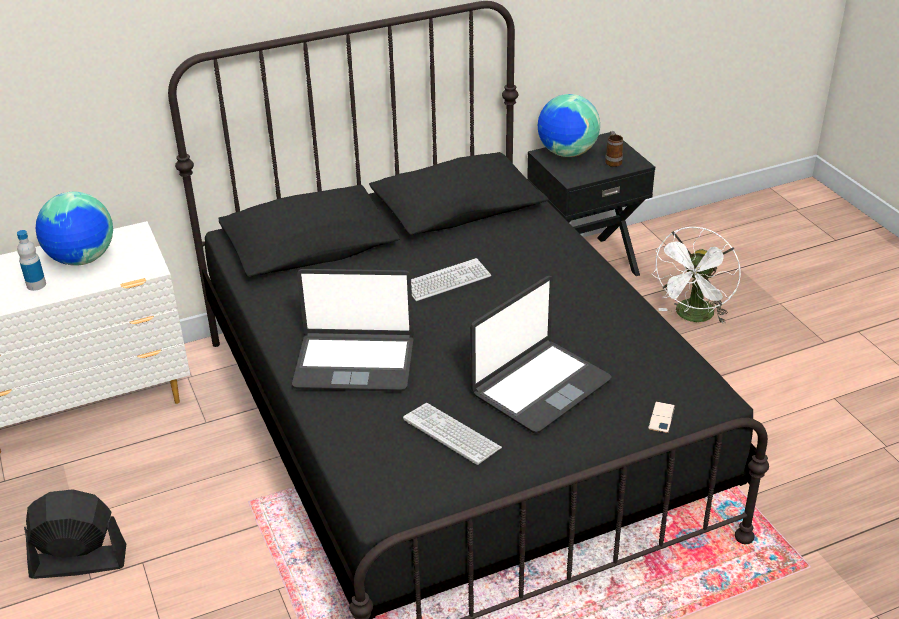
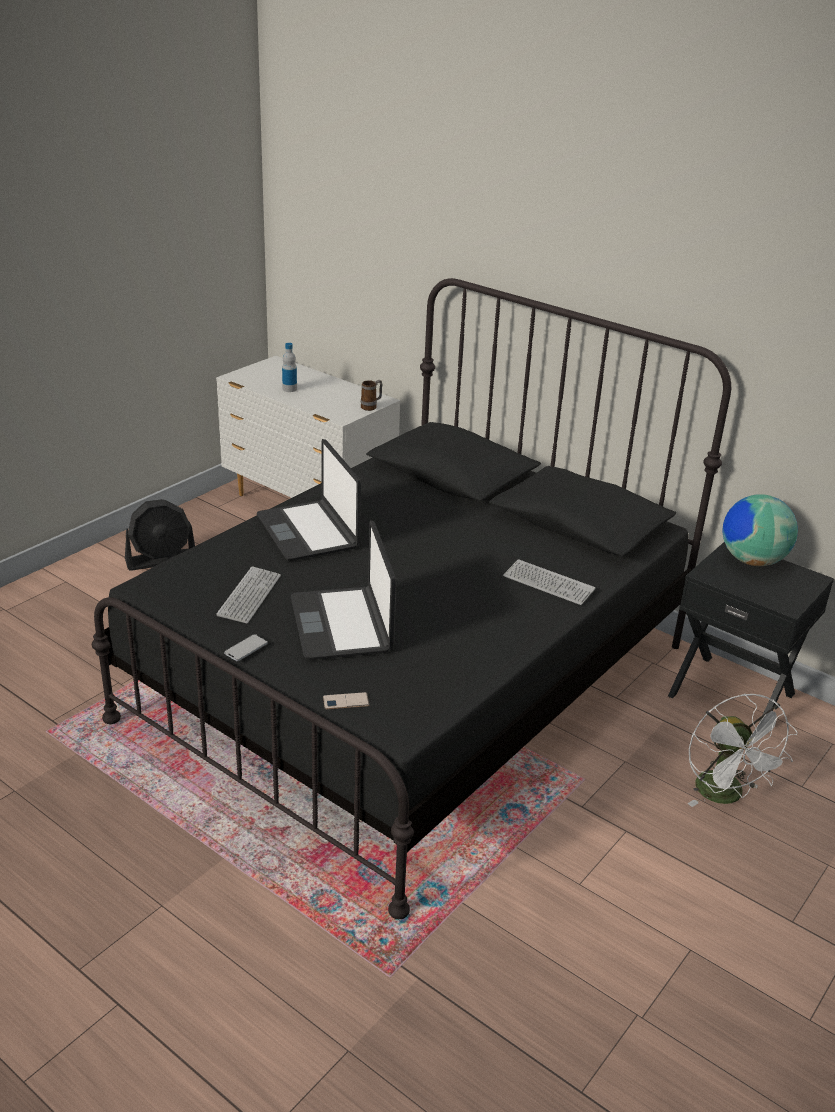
camera: 60 degrees right, 5 degrees down
black fan [24,489,126,579] -> black fan turned 105 degrees clockwise [125,499,195,571]
globe [36,192,113,266] -> none
keyboard [411,258,491,301] -> keyboard moved to [503,559,596,605]
laptop [470,276,612,434] -> laptop turned 60 degrees clockwise [291,520,397,660]
mug [605,131,623,167] -> mug moved to [361,380,382,411]
white fan [651,227,741,323] -> white fan turned 105 degrees counterclockwise [687,693,798,807]
none -> phone [224,634,268,661]

